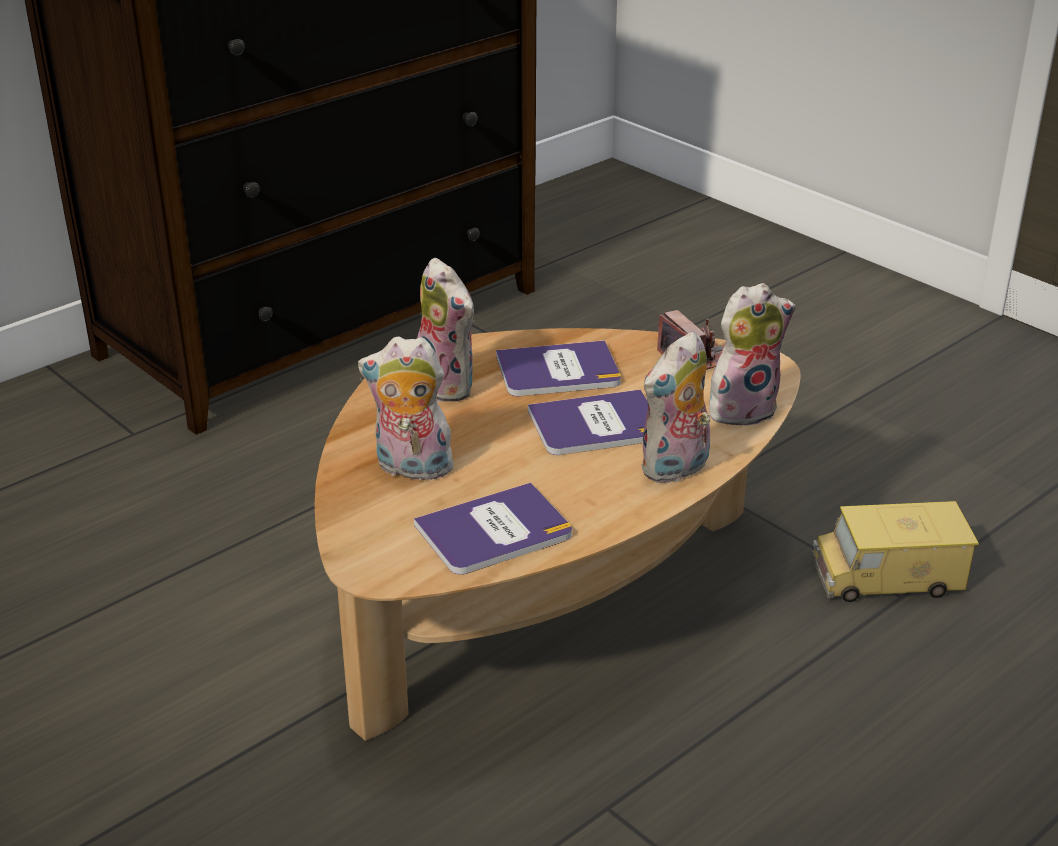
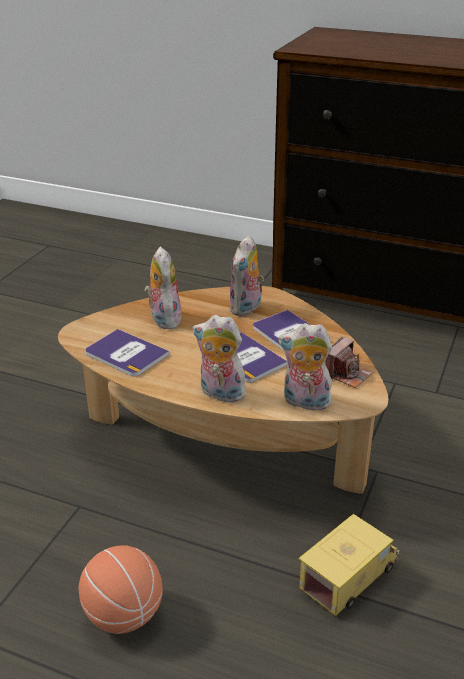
camera: 65 degrees right, 0 degrees up
plush toy [709,283,796,426] -> plush toy turned 150 degrees clockwise [278,323,334,410]
toy truck [811,501,979,602] -> toy truck turned 75 degrees clockwise [299,514,400,616]
none -> basketball [79,545,163,634]

